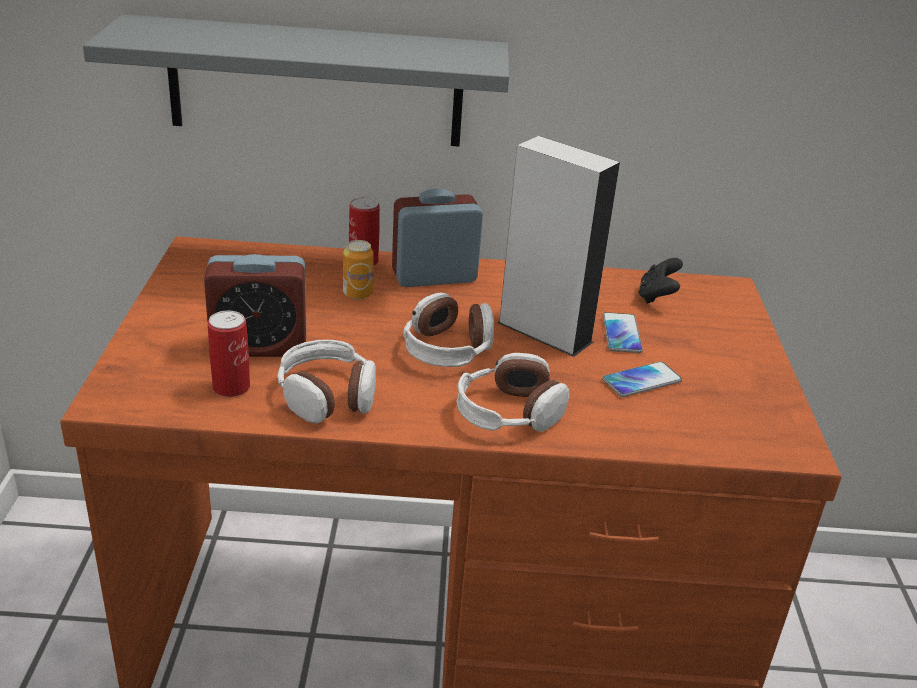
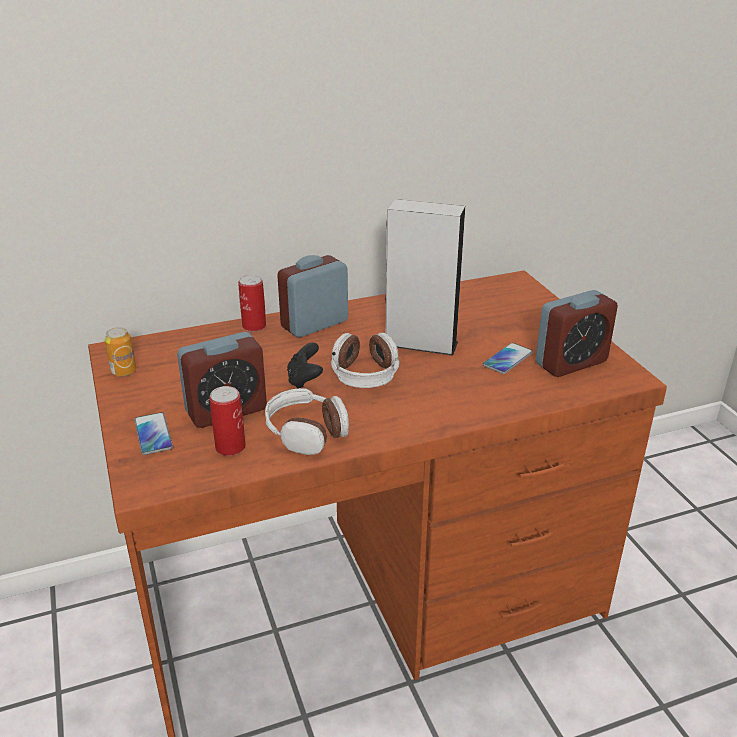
camera: 20 degrees left, 0 degrees up
grey shelf [83,14,509,147] -> none
can [343,240,374,300] -> can moved to [105,327,136,377]
headphones [456,353,570,432] -> none
phone [603,312,643,353] -> phone moved to [134,412,173,455]
black game controller [638,258,683,304] -> black game controller moved to [287,342,323,389]
none -> alarm clock [535,290,618,377]

